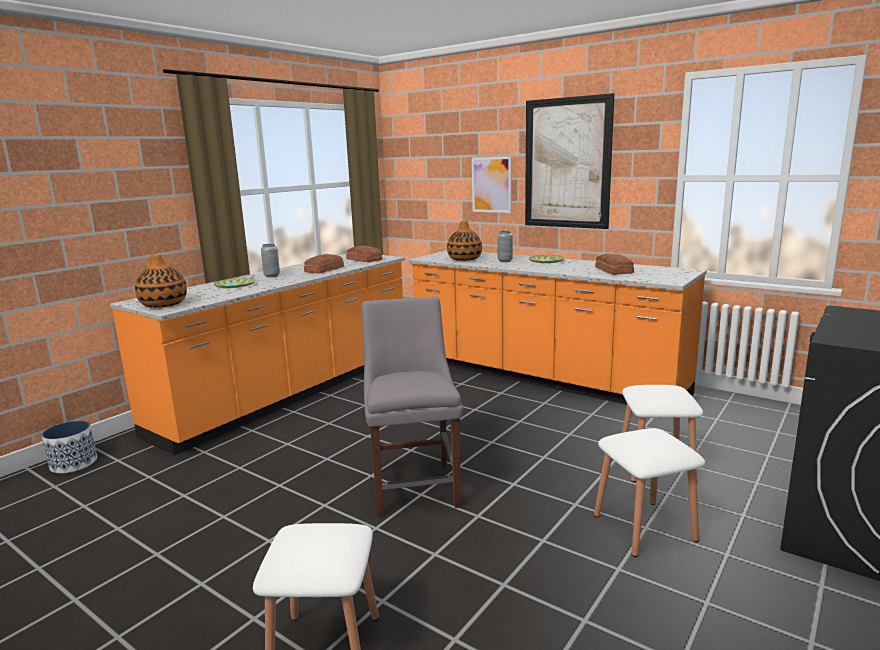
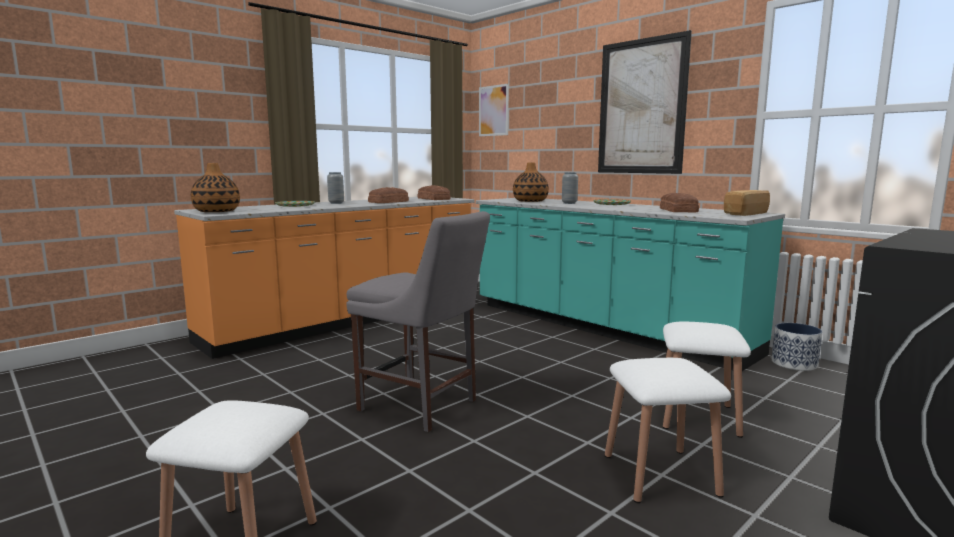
camera: 10 degrees right, 5 degrees down
planter [42,421,97,473] -> planter moved to [772,323,822,371]
grey chair [362,296,463,517] -> grey chair turned 120 degrees clockwise [346,211,490,432]
orange counter [408,250,707,405] -> turquoise counter [476,198,785,371]
picture [472,156,512,213] -> picture moved to [479,84,509,136]
none -> bread [724,190,770,216]

